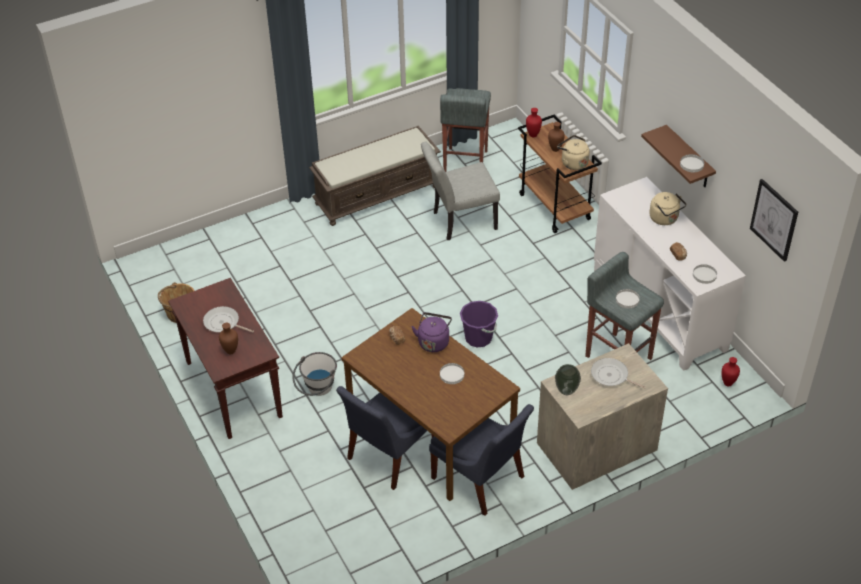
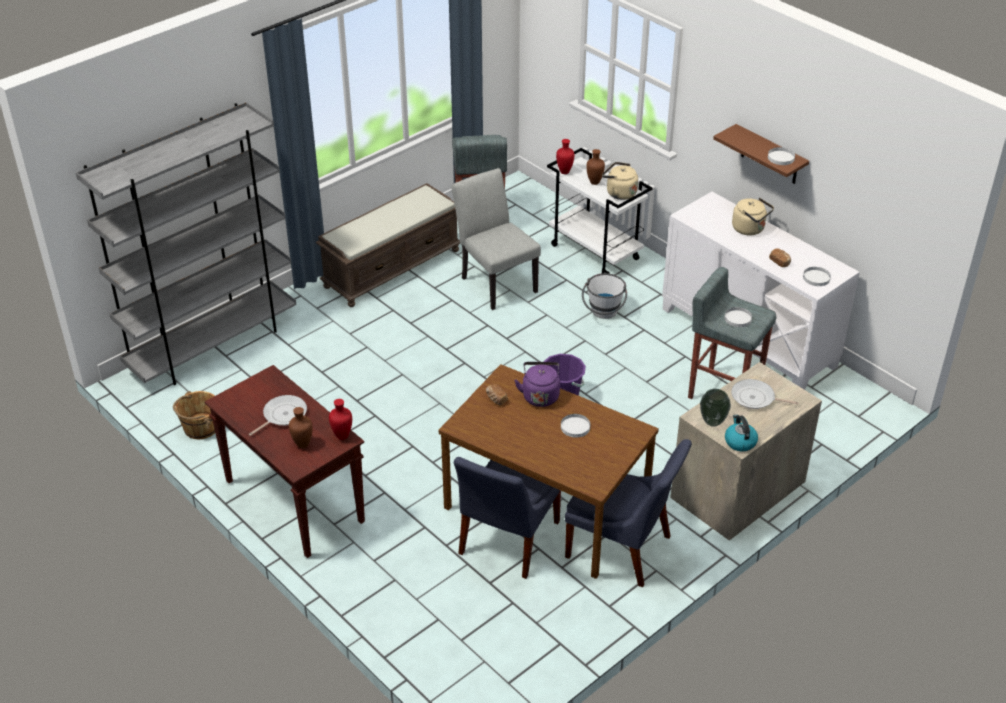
camera: 15 degrees left, 5 degrees down
frying pan [203,306,254,333] -> frying pan turned 120 degrees clockwise [249,395,307,436]
white bucket [293,352,337,396] -> white bucket moved to [582,273,627,319]
grey chair [421,142,500,240] -> grey chair turned 90 degrees clockwise [452,168,541,310]
brown cart [518,115,602,233] -> white cart [547,148,653,273]
red vase [722,357,740,386] -> red vase moved to [329,399,352,440]
picture [750,179,798,262] -> none
none -> grey bookcase [76,102,296,385]
none -> kettle [725,414,758,451]

